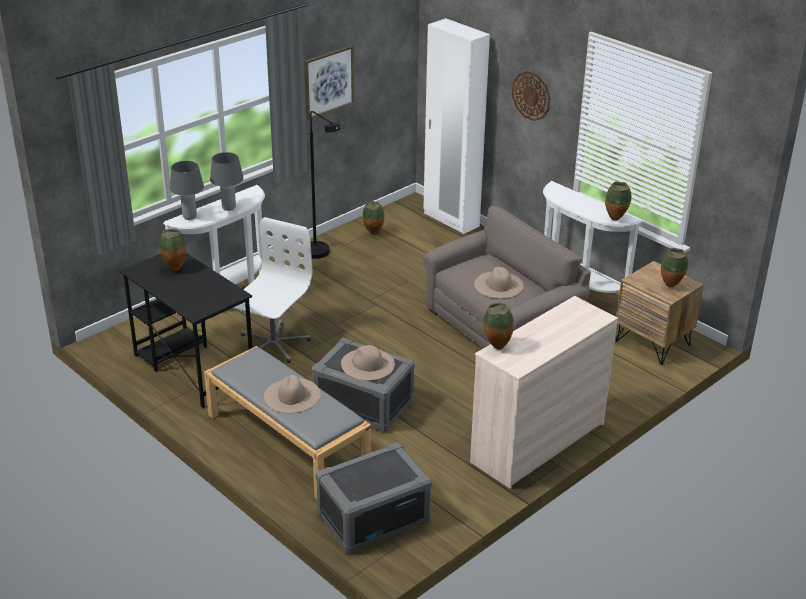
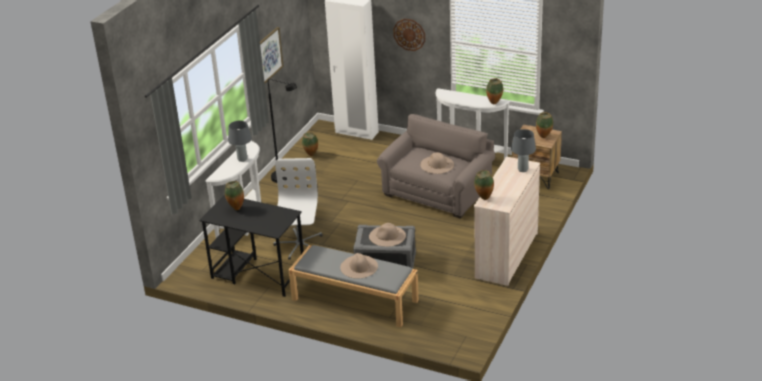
camera: 20 degrees left, 0 degrees up
grey table lamp [170,161,204,220] -> grey table lamp moved to [511,129,536,172]
grey storage box [316,442,432,554] -> none

